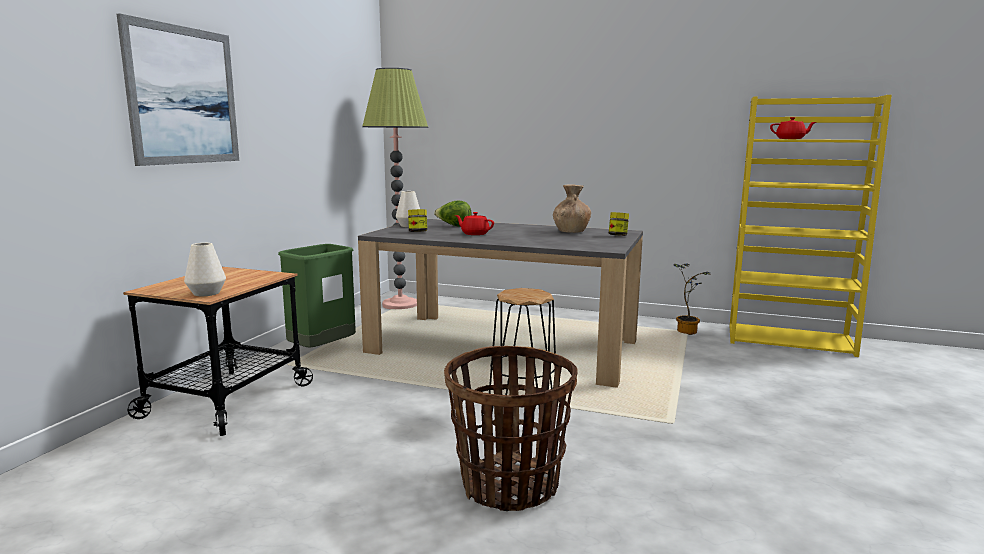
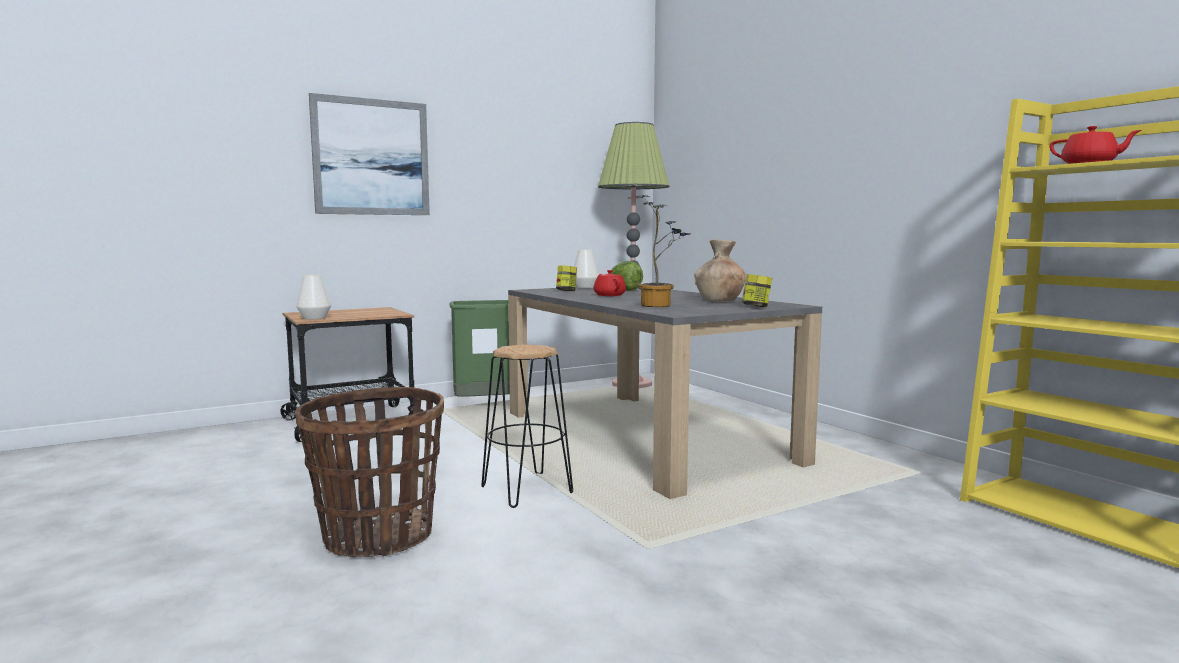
camera: 40 degrees right, 5 degrees down
potted plant [674,263,710,335] -> potted plant moved to [637,195,690,307]

